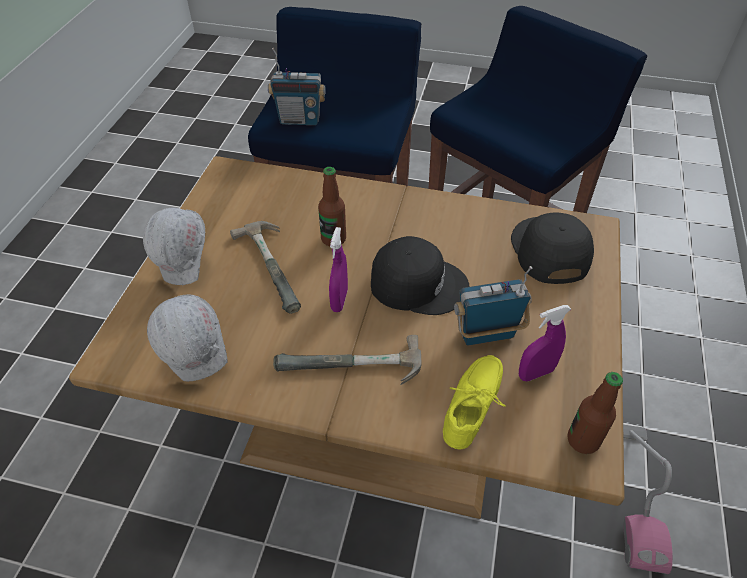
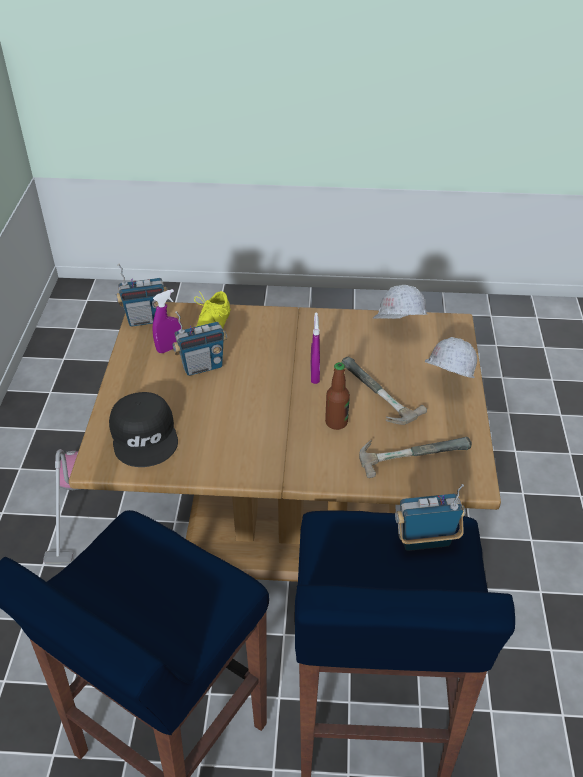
camera: 170 degrees right, 5 degrees down
hammer [273,335,422,385] -> hammer moved to [359,437,472,478]
black cap [371,236,469,315] -> none
bottle [568,372,623,454] -> radio [116,264,168,327]

